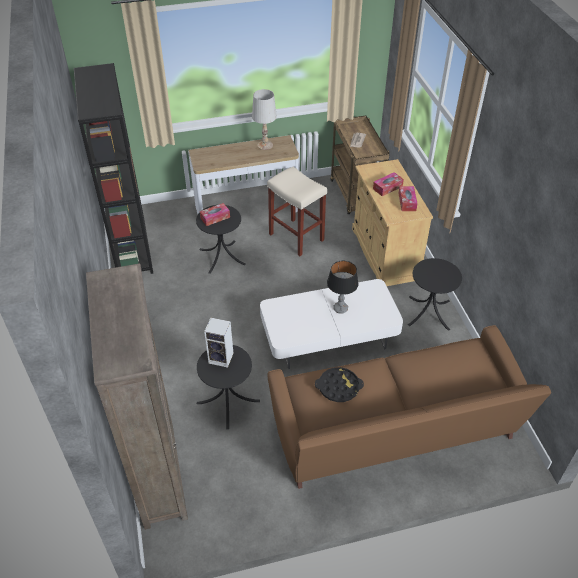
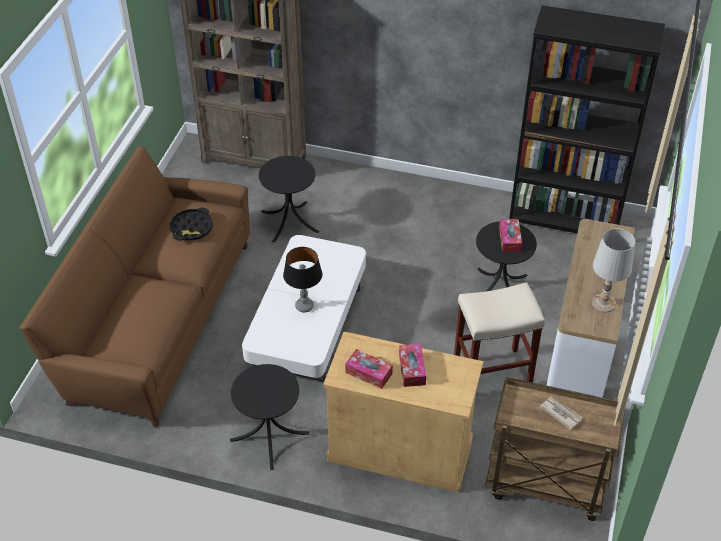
camera: 120 degrees right, 0 degrees up
speaker [204,318,234,368] -> none

